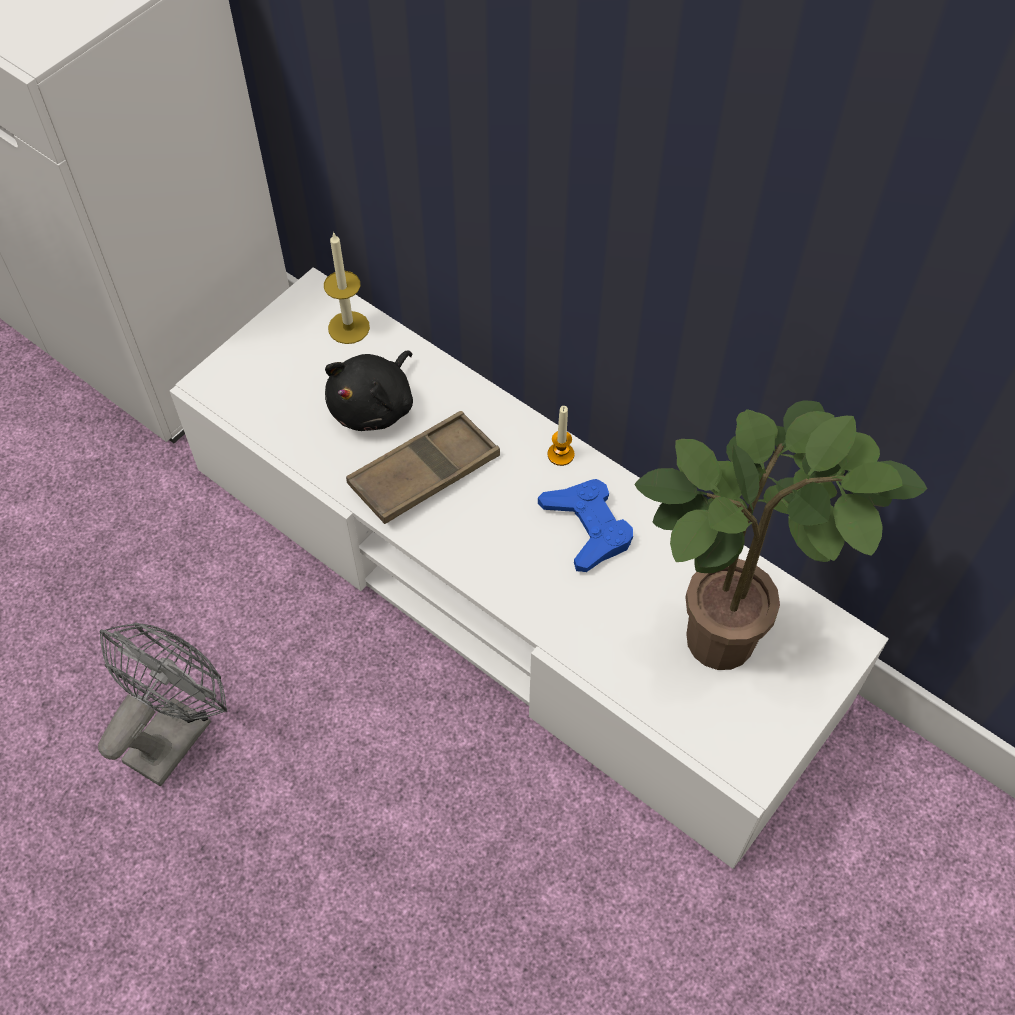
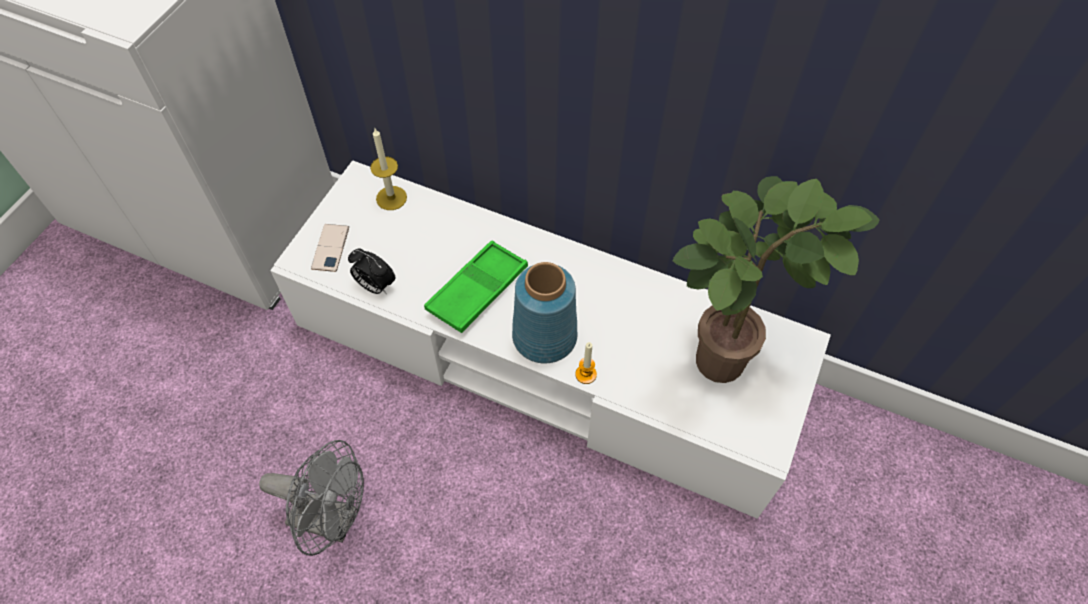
camera: 15 degrees left, 0 degrees up
grey fan [98,623,227,786] -> grey fan turned 90 degrees clockwise [259,440,364,556]
black plush toy [325,351,413,431] -> none
brown tray [346,411,500,524] -> green tray [424,241,528,333]
blue game controller [538,479,633,572] -> none
candle [548,406,575,466] -> candle moved to [575,342,597,384]
none -> phone [311,224,349,272]
none -> alarm clock [348,249,395,294]
none -> blue vase [512,262,577,363]

